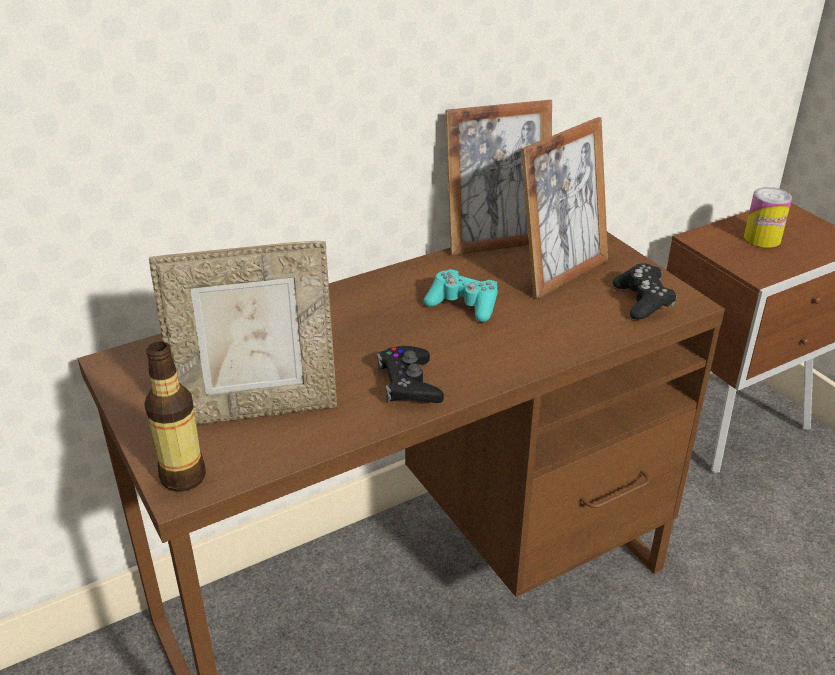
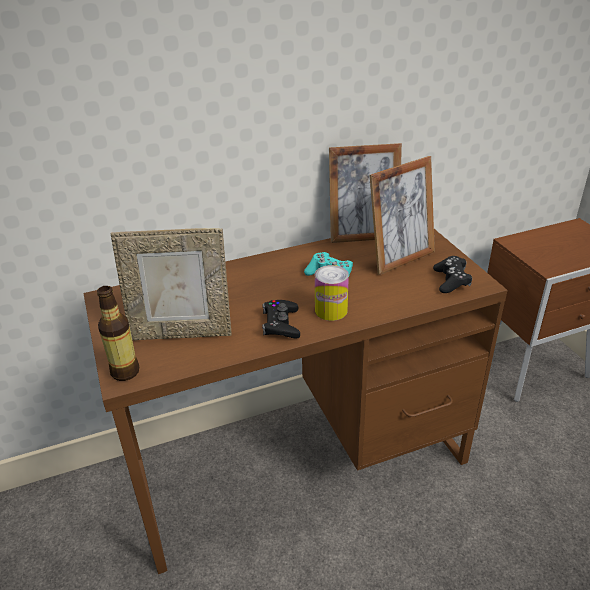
camera: 10 degrees right, 0 degrees up
can [744,187,792,248] -> can moved to [315,265,349,321]

